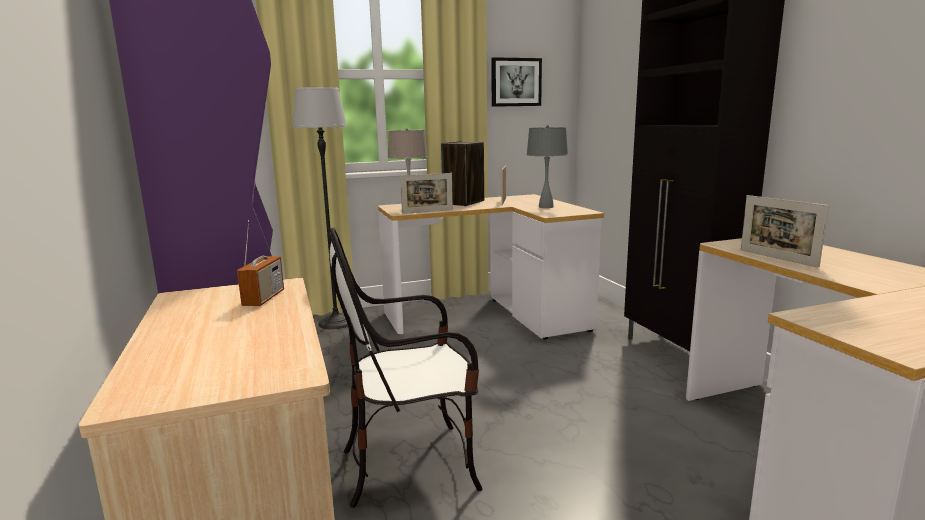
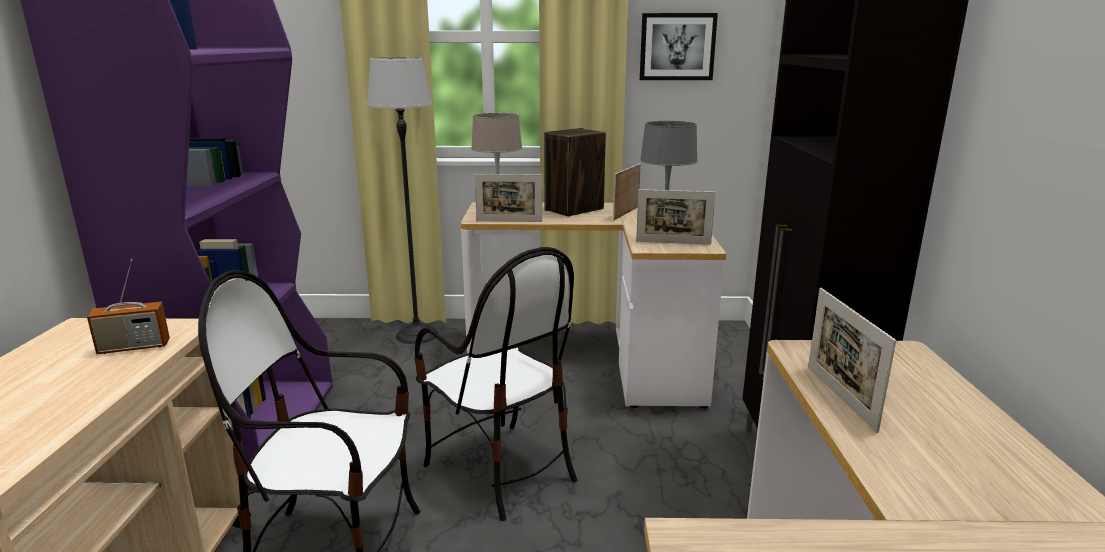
camera: 20 degrees right, 5 degrees up
radio [237,220,284,306] -> radio turned 45 degrees clockwise [87,259,170,354]
none -> chair [414,247,577,521]
none -> picture frame [636,189,715,244]

